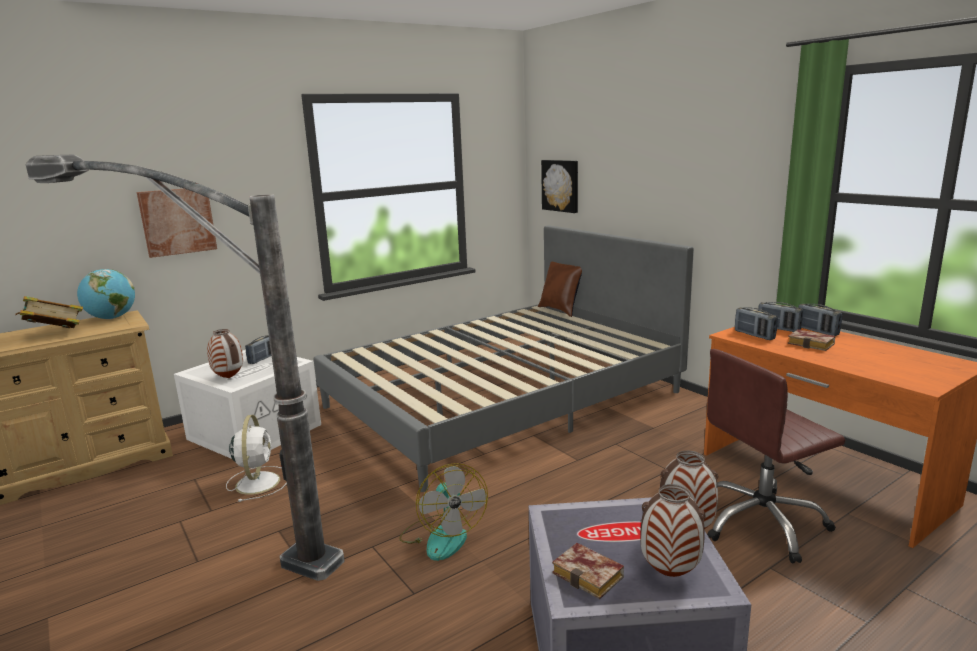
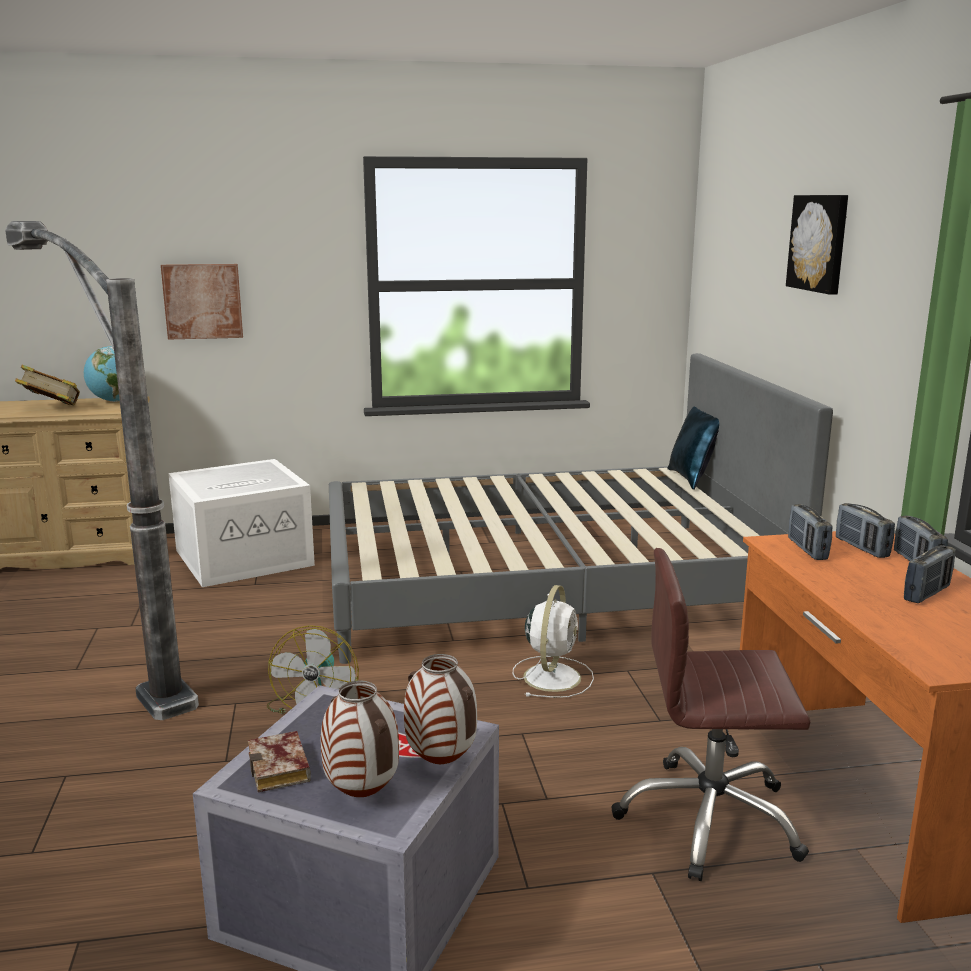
camera: 25 degrees right, 0 degrees up
vase [207,329,243,378] -> none
white fan [226,415,287,502] -> white fan moved to [513,585,594,698]
radio [245,335,272,364] -> radio moved to [904,545,956,604]
brown pillow [538,262,582,317] -> blue pillow [667,407,719,490]
picture [541,160,578,213] -> picture moved to [786,195,848,295]
book [788,329,836,351] -> none

